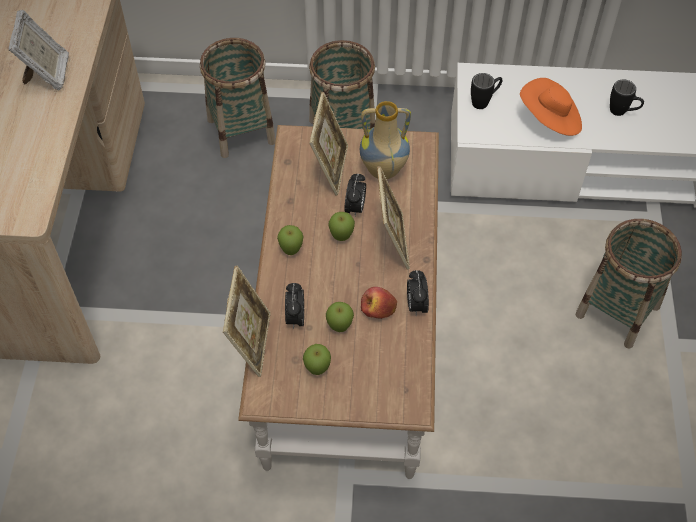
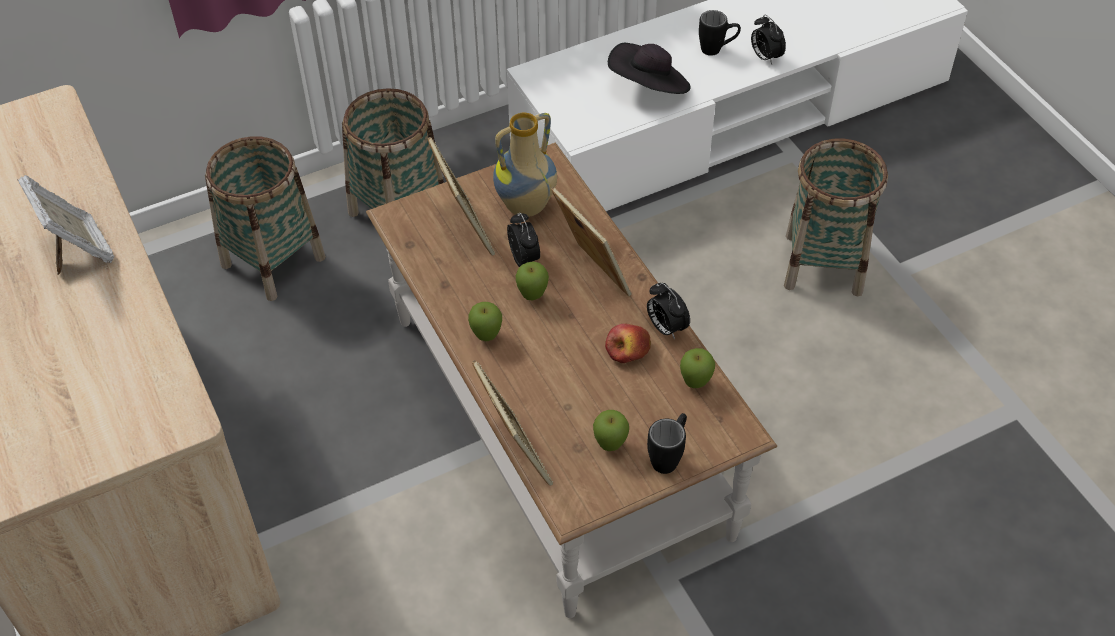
camera: 30 degrees left, 5 degrees down
alarm clock [285,283,304,329] -> alarm clock moved to [751,15,786,65]
apple [326,302,354,332] -> apple moved to [680,348,715,388]
black mug [471,73,503,109] -> black mug moved to [647,413,687,474]
orange hat [520,78,582,136] -> black hat [608,43,691,94]

